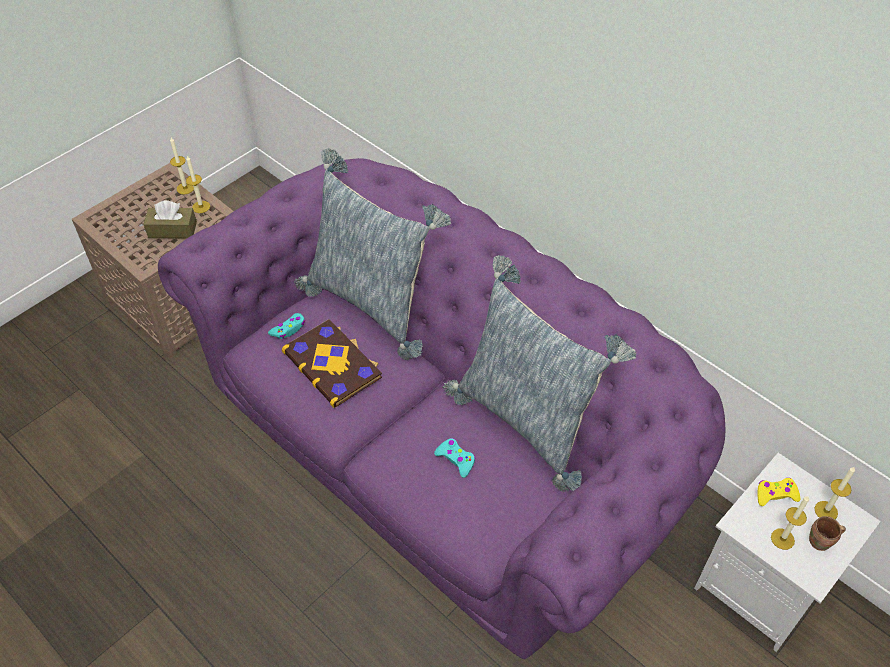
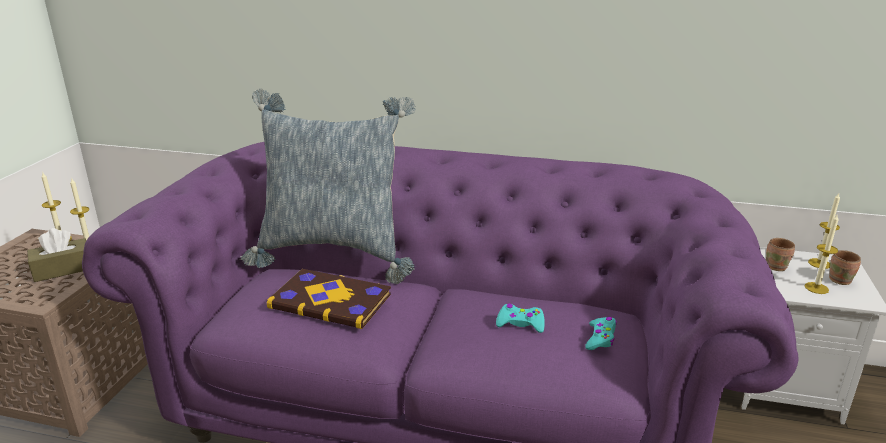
camera: 30 degrees left, 25 degrees down
turquoise game controller [268,313,305,339] -> turquoise game controller moved to [585,317,617,350]
pillow [443,255,636,492] -> none
yellow game controller [757,478,800,506] -> brown mug [766,238,795,271]

